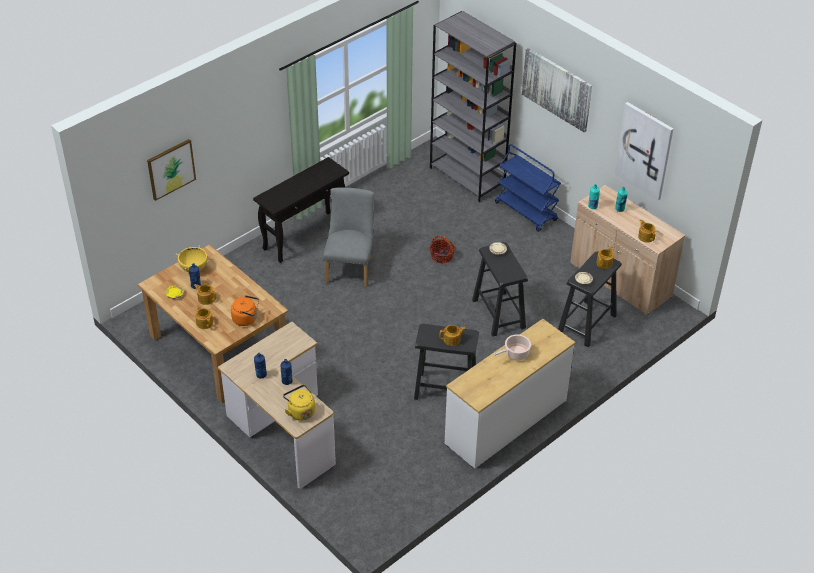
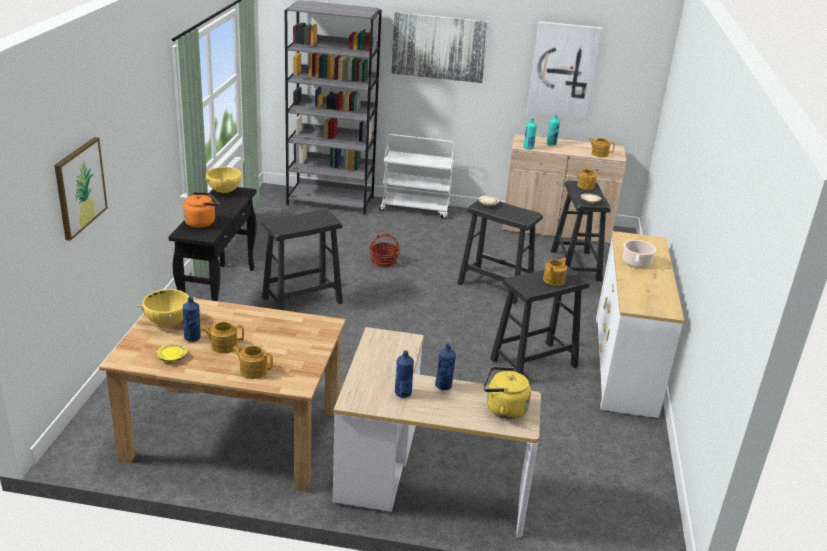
camera: 40 degrees left, 15 degrees down
orange kettle [231,295,259,326] -> orange kettle moved to [183,192,220,228]
grey chair [323,187,374,287] -> black stool [262,209,343,310]
blue cart [495,144,561,232] -> white cart [379,134,454,219]
none -> yellow cooking pot [205,167,242,193]

